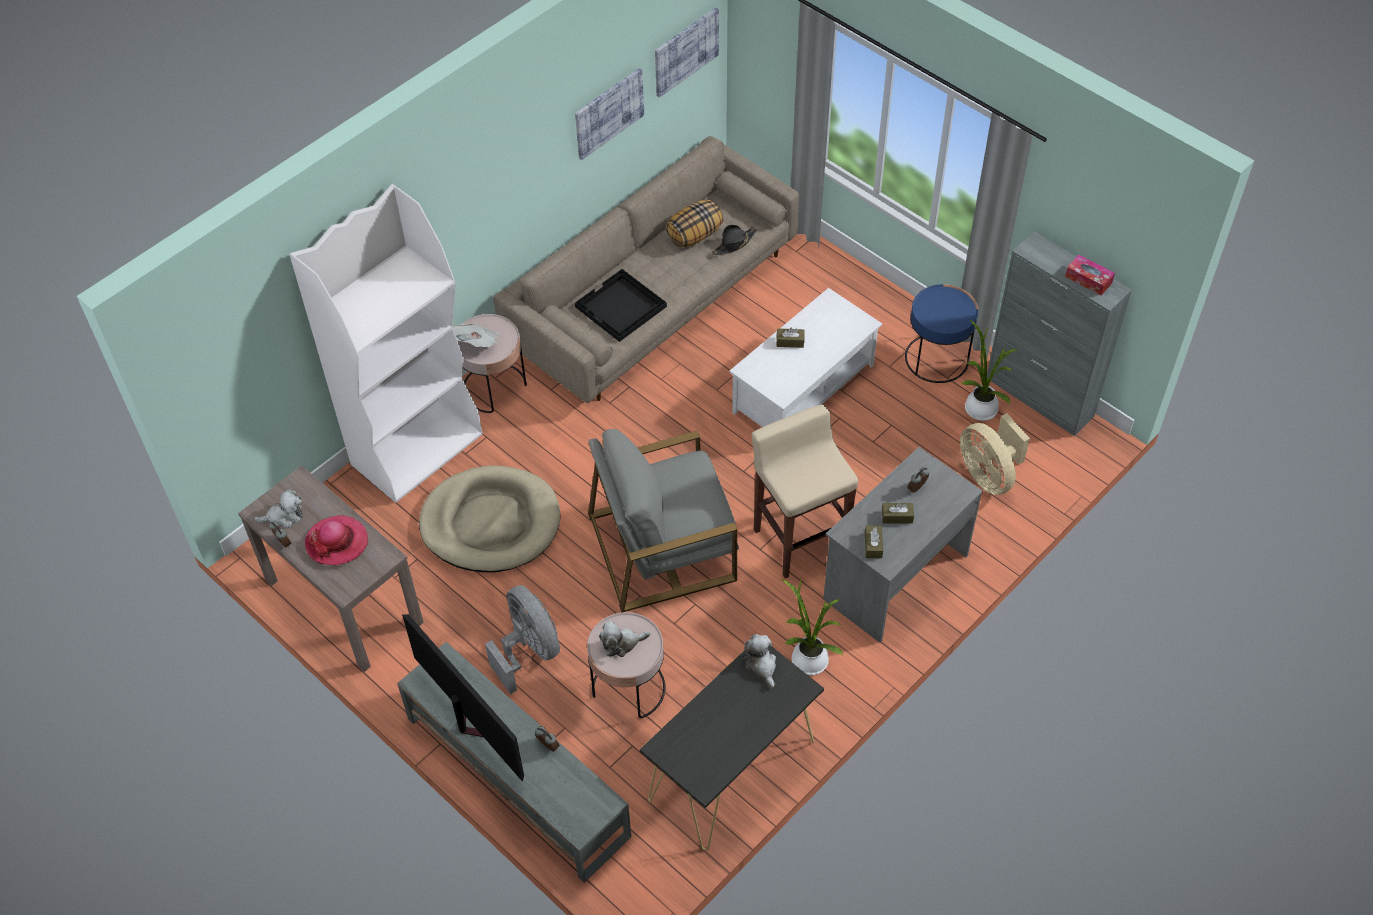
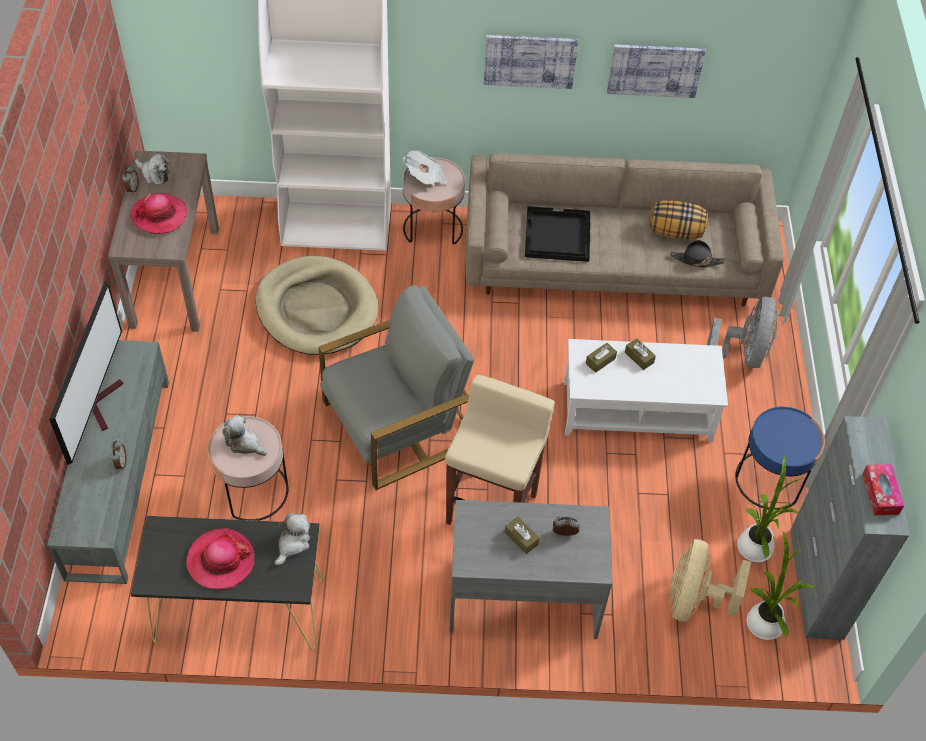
camera: 45 degrees right, 0 degrees up
grey fan [485,585,560,694] -> grey fan moved to [707,297,777,368]
grey armchair [588,429,739,613] -> grey armchair turned 120 degrees clockwise [319,285,474,490]
picture [655,7,719,98] -> picture moved to [484,35,578,89]
potted plant [780,578,843,675] -> potted plant moved to [747,531,817,640]
brown tissue box [865,525,883,558] -> brown tissue box moved to [586,343,617,373]
none -> hat [186,528,255,589]

